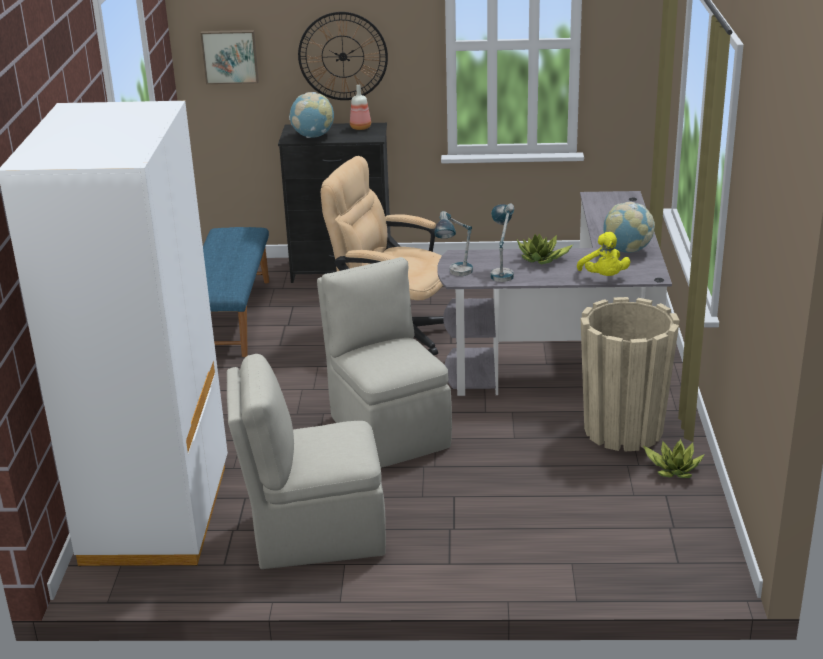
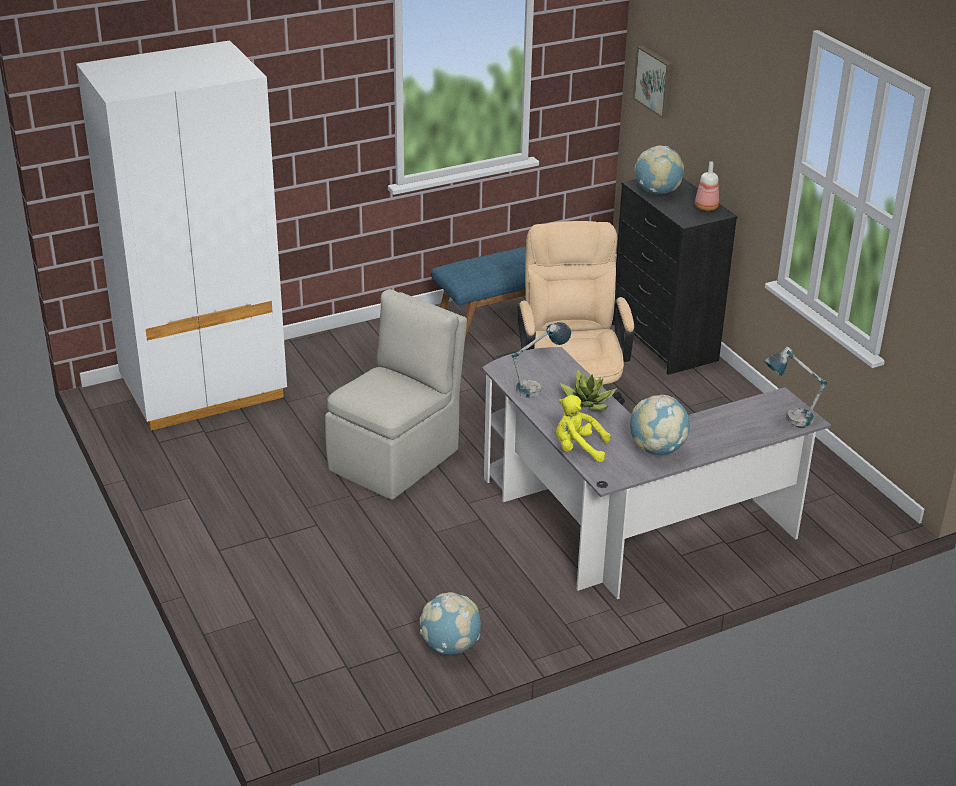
camera: 60 degrees right, 5 degrees up
beige chair [227,354,386,569] -> none
wall clock [298,12,388,100] -> none
table lamp [434,211,473,276] -> table lamp moved to [764,347,827,427]
yellow plush toy [577,232,630,276] -> yellow plush toy turned 60 degrees clockwise [556,395,611,462]
beige planter [581,297,680,452] -> none
potted plant [643,439,705,478] -> globe [420,592,481,655]

